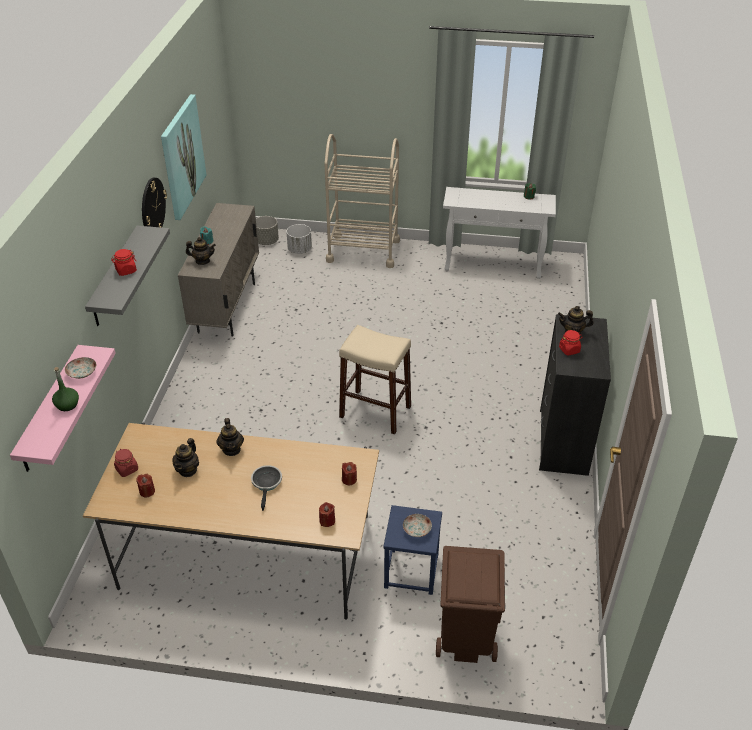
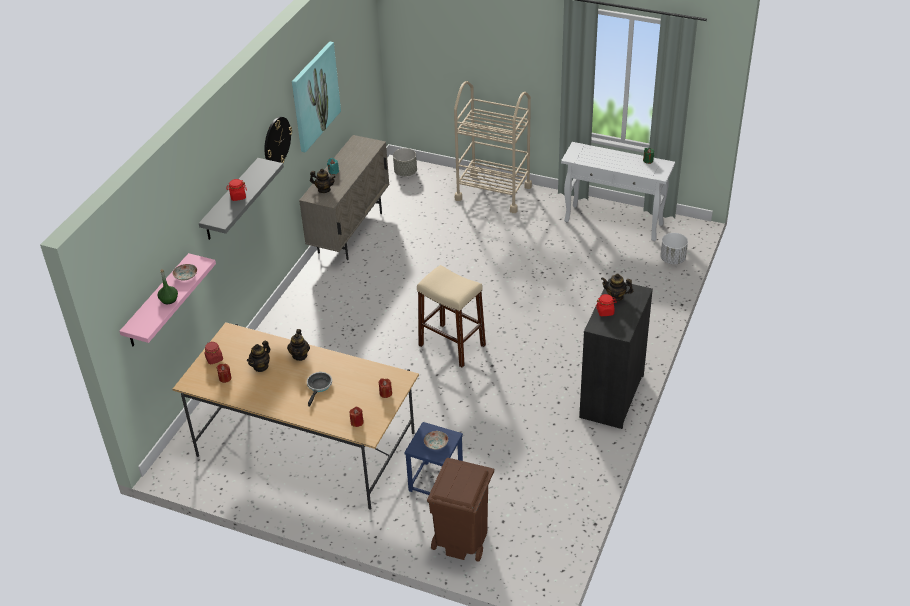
camera: 15 degrees right, 0 degrees up
white planter [286,224,312,254] -> white planter moved to [660,233,688,264]

